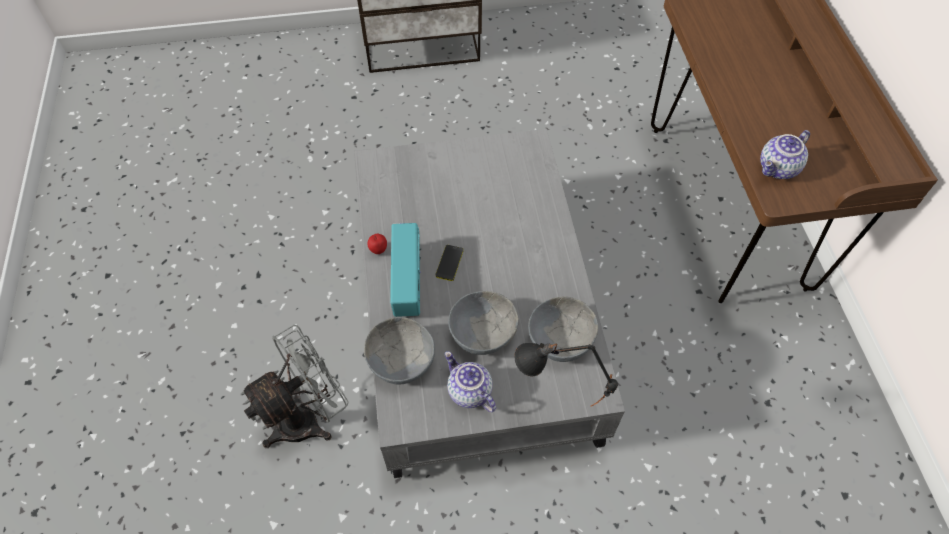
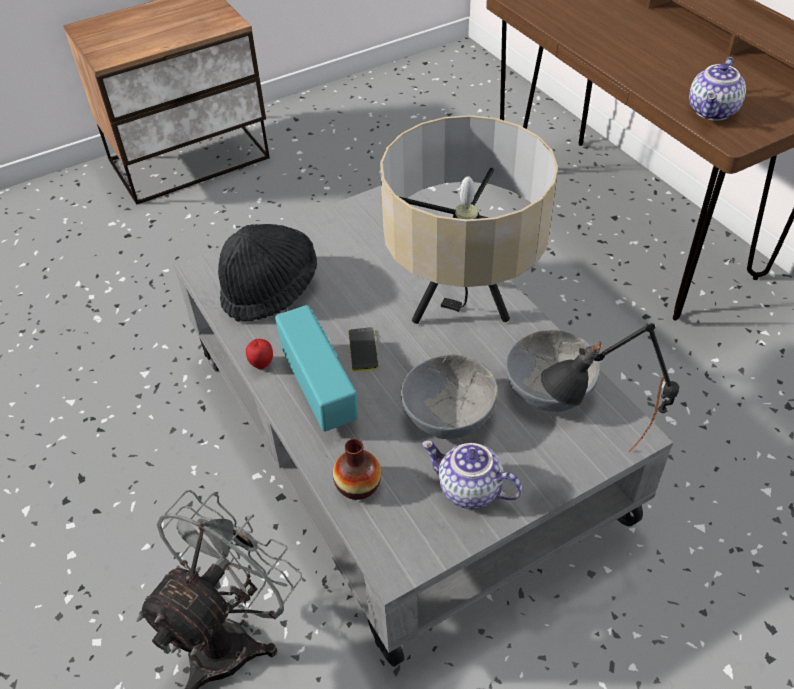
camera: 20 degrees left, 10 degrees down
grey bowl [364,317,435,384] -> vase [333,439,381,500]
none -> black hat [218,224,317,322]
none -> beige table lamp [380,115,558,324]

